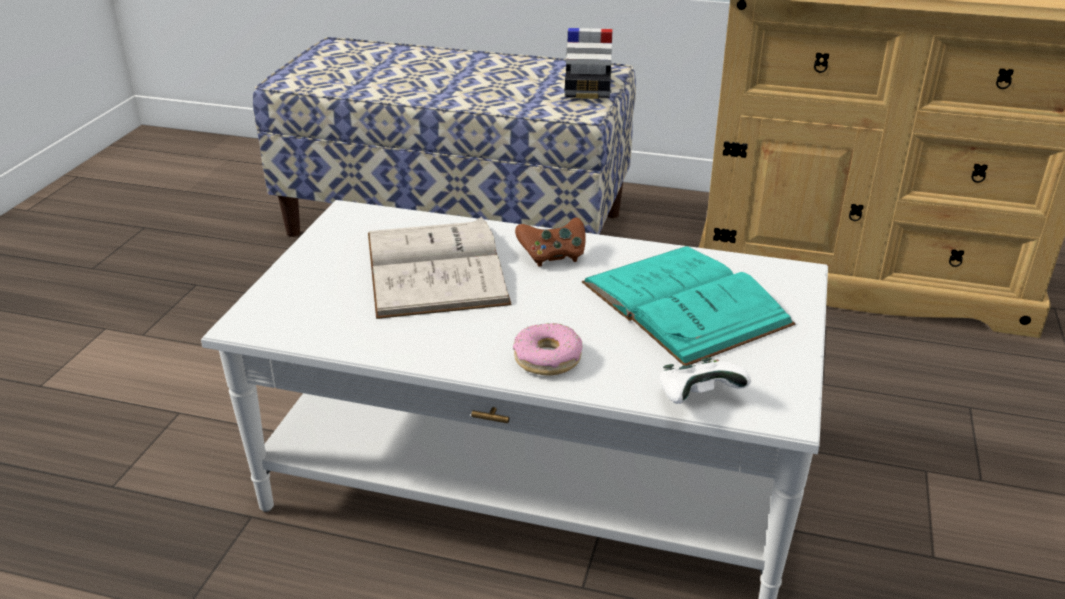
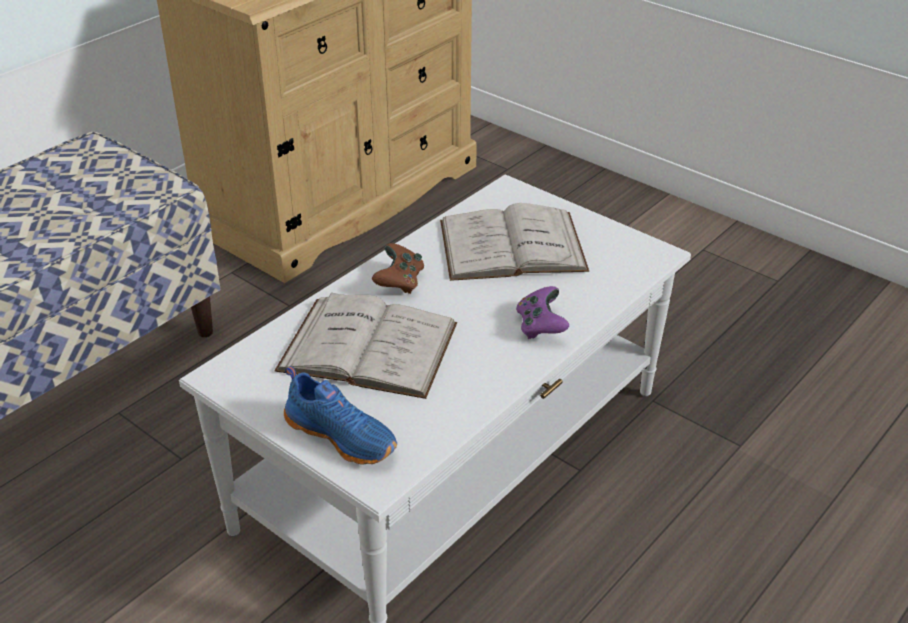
camera: 65 degrees left, 5 degrees up
donut [513,323,582,376] -> purple game controller [516,286,569,339]
toy car [564,28,613,99] -> none
turquoise book [582,246,796,366] -> white book [440,203,589,281]
white game controller [659,357,751,404] -> none
none -> blue shoe [284,366,397,465]

